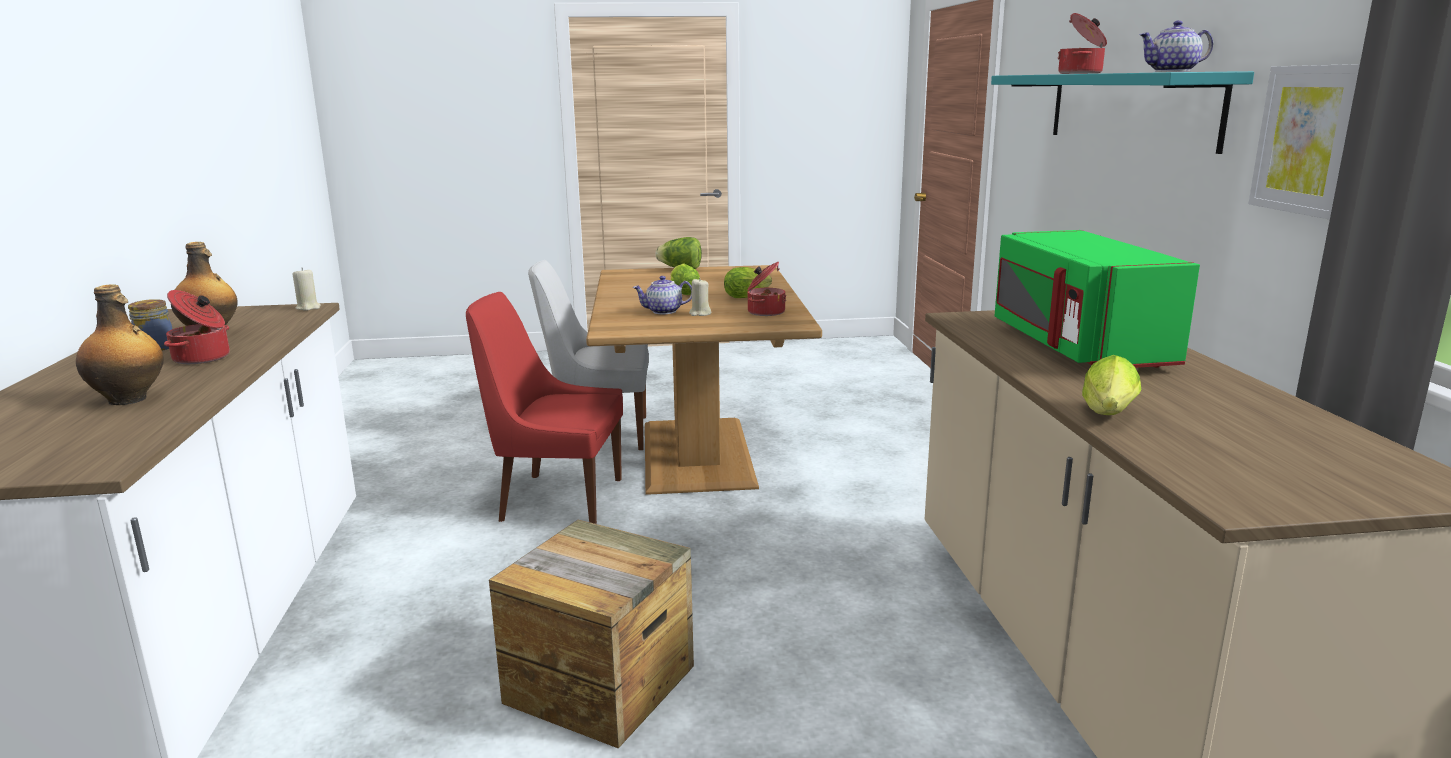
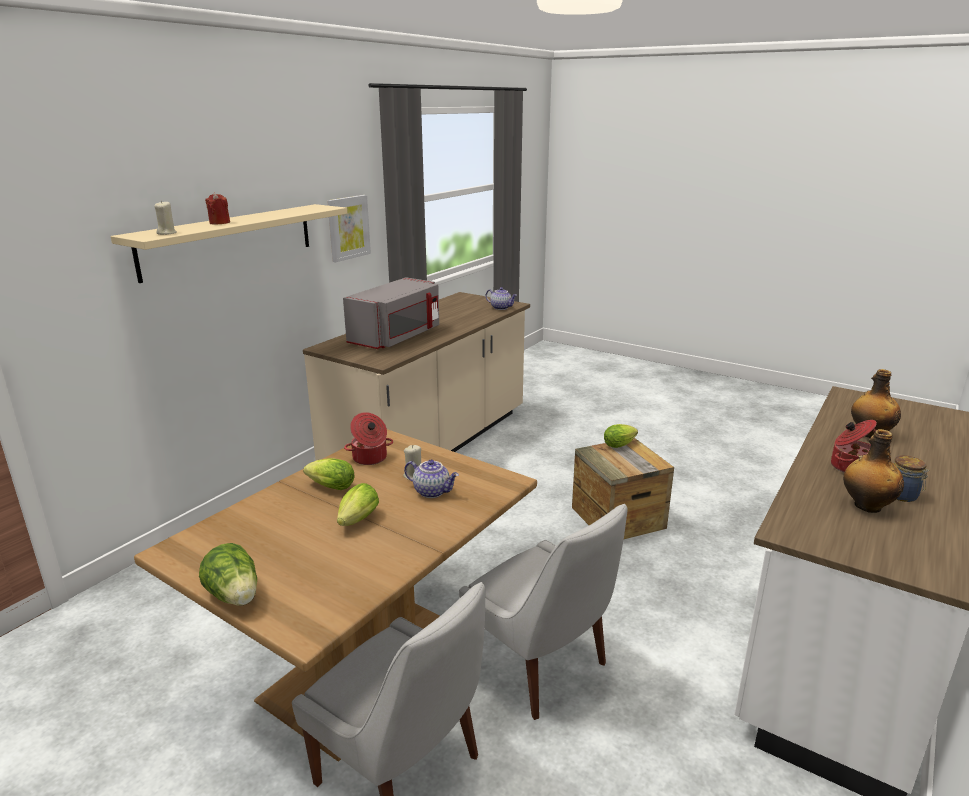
camera: 140 degrees left, 5 degrees up
beige candle [293,268,321,311] -> beige candle moved to [155,201,177,235]
red chair [466,292,623,524] -> white chair [459,504,628,720]
turquoise shelf [991,71,1254,154] -> beige shelf [111,204,347,283]
green microwave [994,230,1200,368] -> grey microwave [343,277,439,349]
cooking pot [1058,13,1107,74] -> red candle [205,193,230,225]
lettuce [1082,355,1141,415] -> lettuce moved to [604,424,638,448]
teapot [1139,20,1213,72] -> teapot moved to [486,287,517,310]

